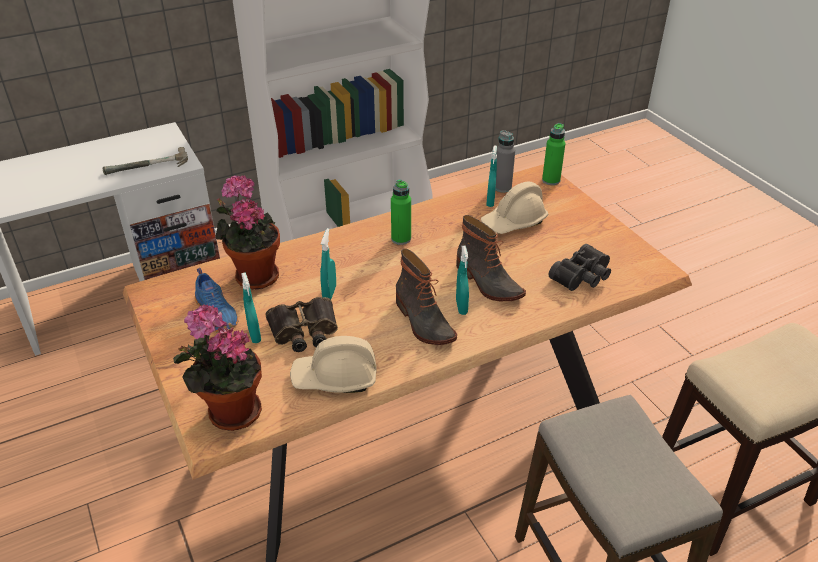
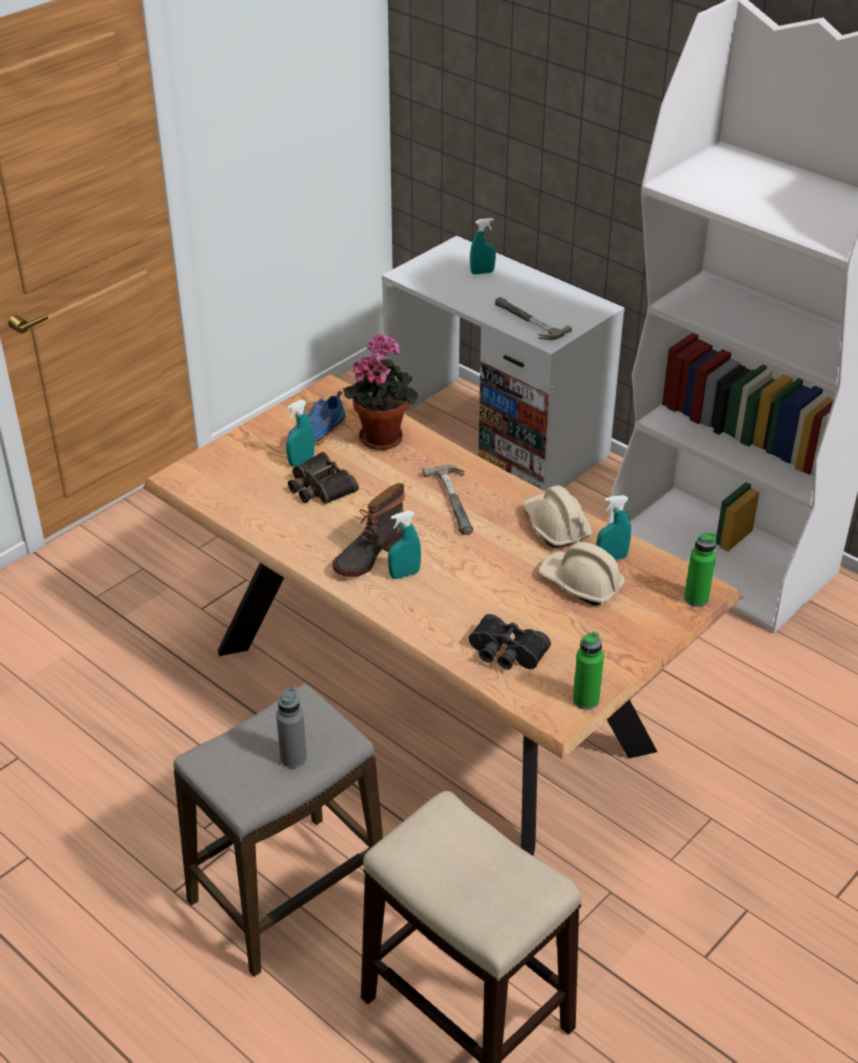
camera: 70 degrees right, 0 degrees up
potted plant [173,304,262,431] -> none
beige hard hat [290,336,377,393] -> beige hard hat moved to [523,485,592,547]
turquoise spray bottle [320,228,336,299] -> turquoise spray bottle moved to [470,218,496,274]
green bottle [391,180,411,245] -> green bottle moved to [573,631,604,710]
boot [456,215,526,301] -> none
grey bottle [495,130,515,192] -> grey bottle moved to [276,688,307,768]
none -> hammer [422,465,473,535]

